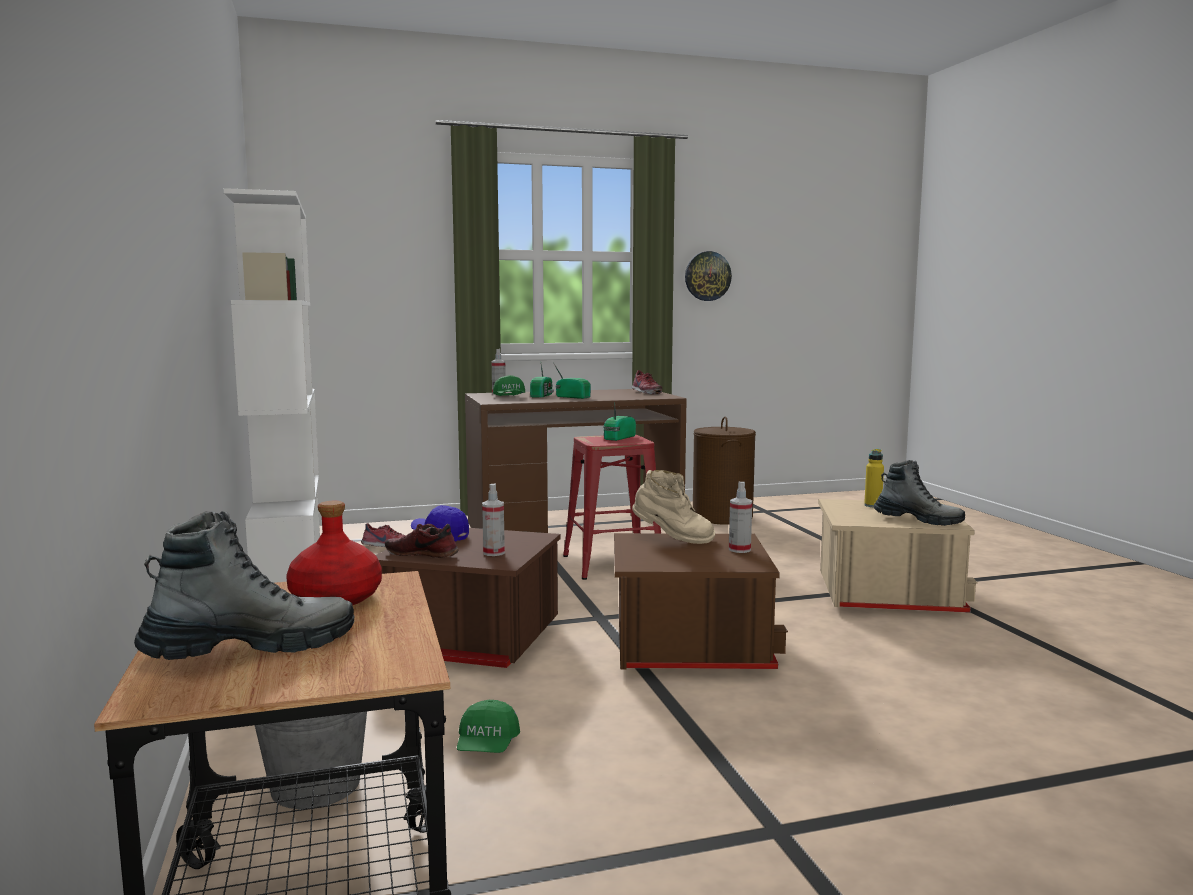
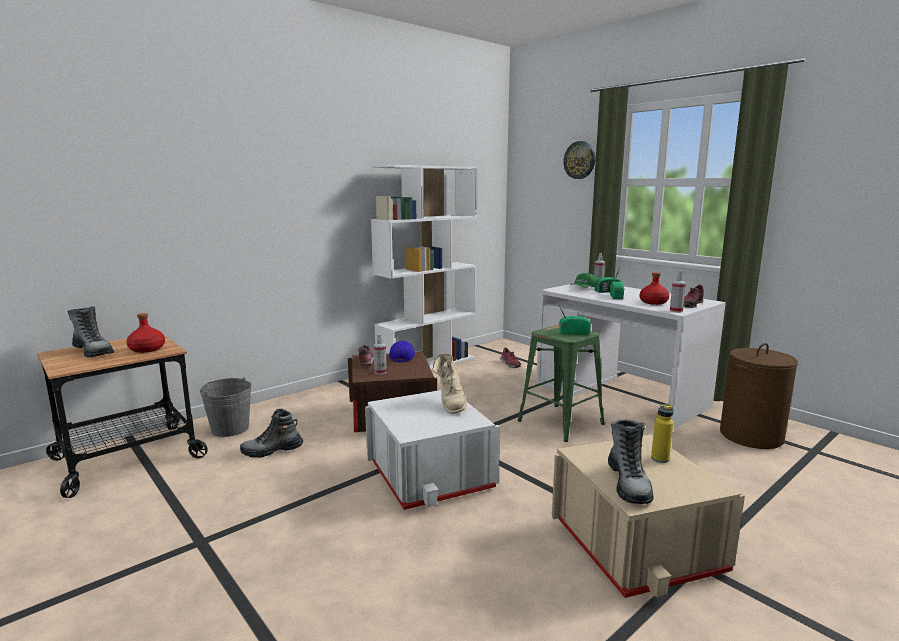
camera: 65 degrees right, 5 degrees up
green cap [457,700,520,753] -> boot [240,409,303,458]
brown desk [465,389,687,533] -> white desk [536,284,726,429]
red stool [563,435,661,580] -> green stool [518,325,605,442]
brown storage box [614,533,788,669] -> white storage box [365,390,500,510]
wall clock [685,251,732,301] -> wall clock moved to [564,141,596,179]
spray bottle [729,482,752,553] -> spray bottle moved to [670,271,686,313]
none -> red bottle [640,272,669,305]

